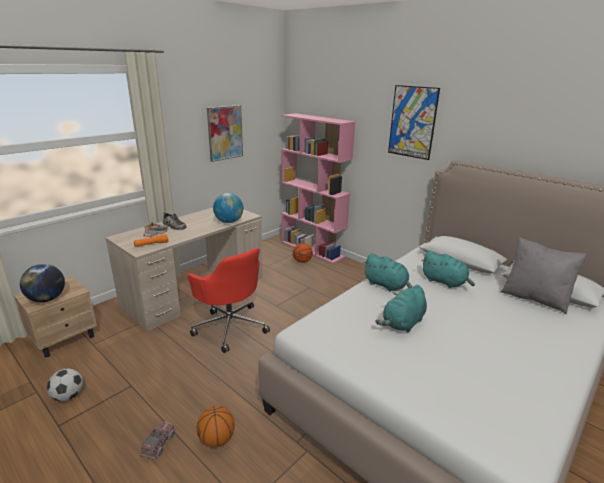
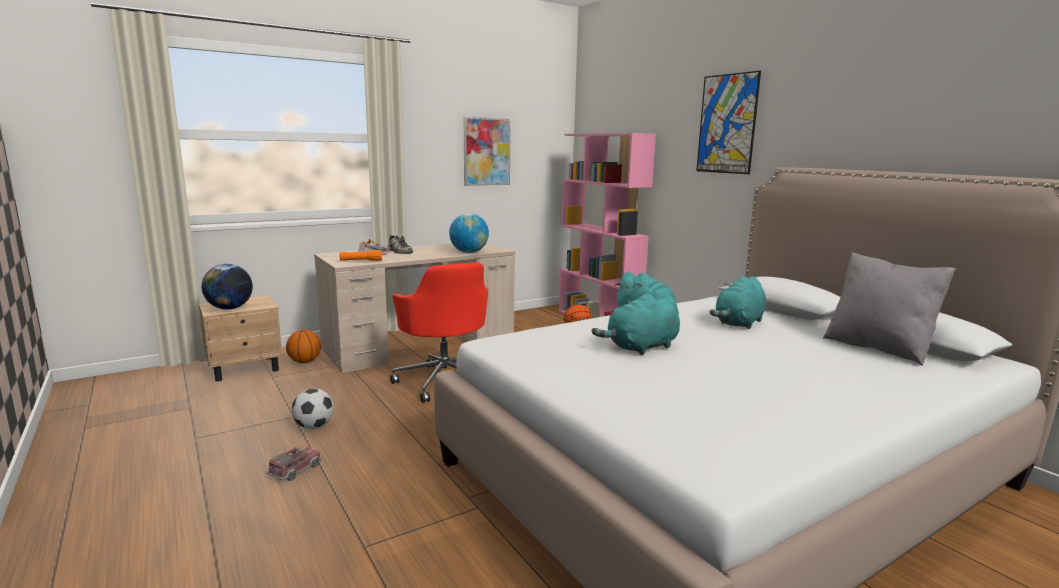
camera: 15 degrees right, 10 degrees down
football [47,369,83,401] -> football moved to [292,389,334,429]
basketball [197,406,235,447] -> basketball moved to [286,329,321,363]
turquoise plush toy [422,251,475,288] -> turquoise plush toy turned 75 degrees clockwise [709,276,766,329]

